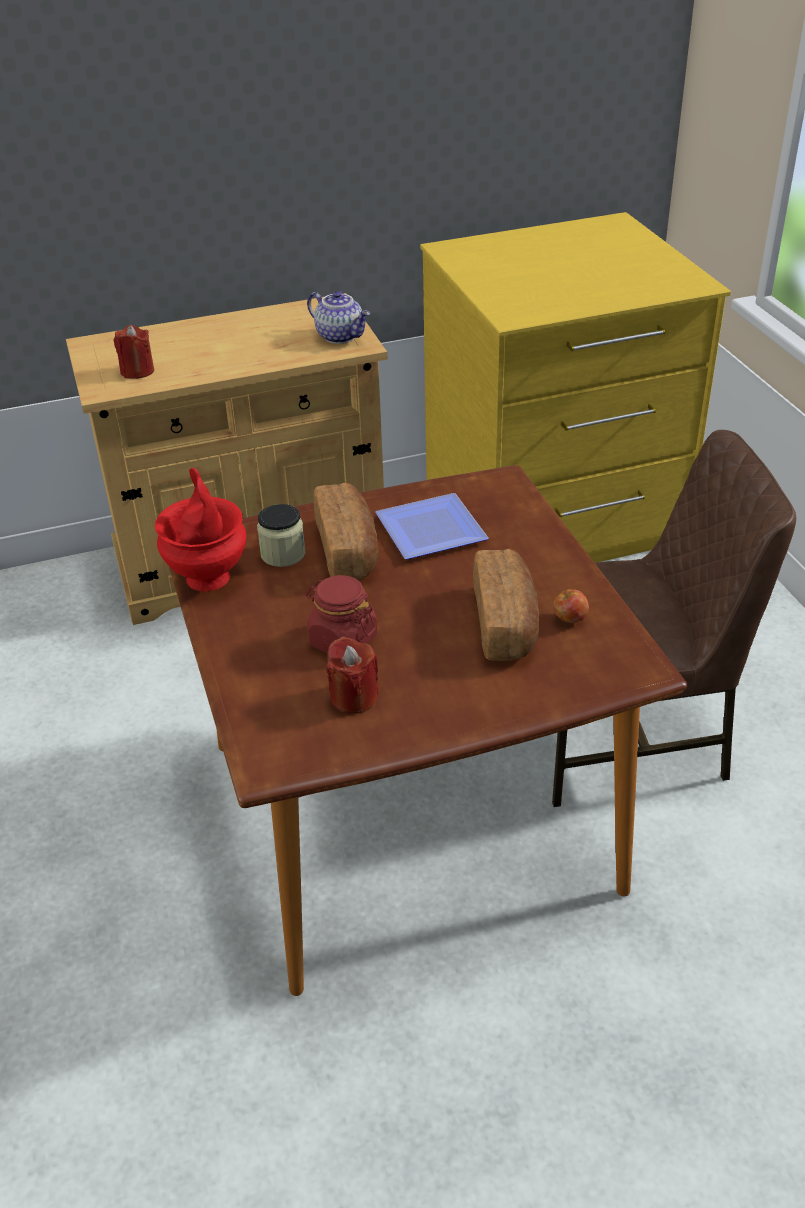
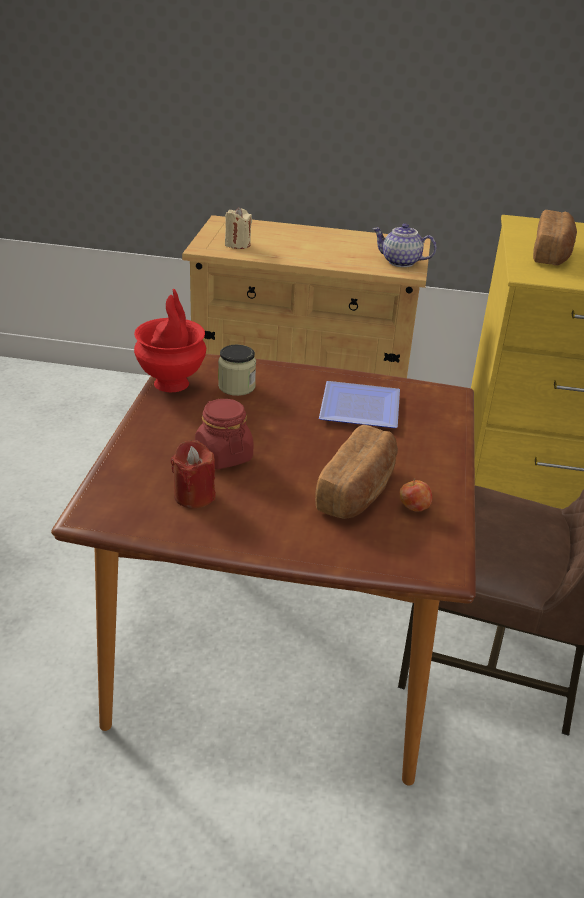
camera: 25 degrees right, 5 degrees down
red candle [114,325,154,379] -> beige candle [225,207,252,249]
teapot [307,291,370,344] -> teapot turned 135 degrees clockwise [373,223,437,267]
bread [313,482,379,580] -> bread moved to [533,210,577,266]

